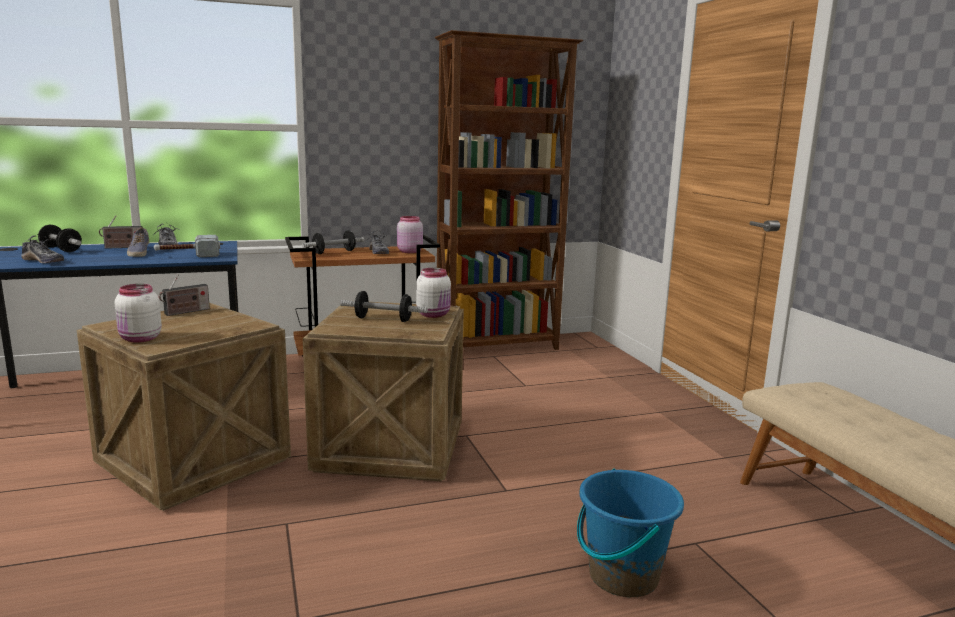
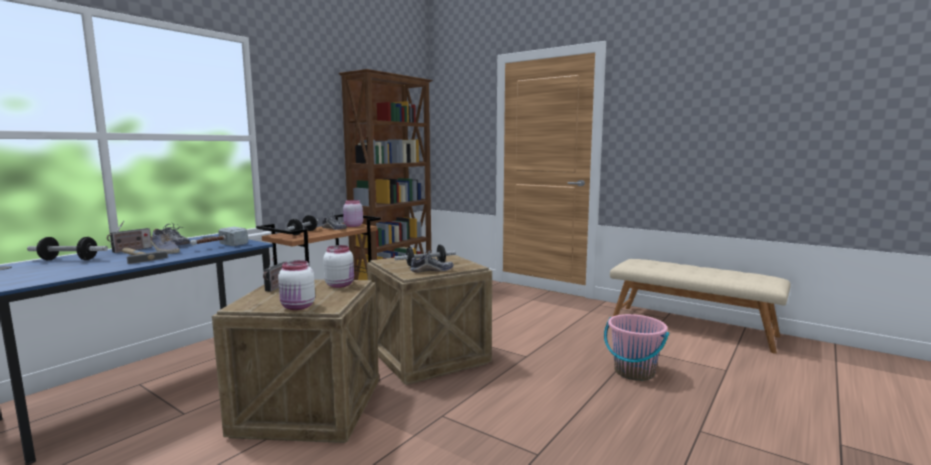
camera: 35 degrees left, 5 degrees down
shoe [21,234,64,263] -> shoe moved to [410,251,454,272]
white jar [416,268,451,318] -> white jar moved to [323,245,354,288]
blue bucket [577,469,684,597] -> pink bucket [604,314,669,381]
none -> hammer [122,248,168,264]

